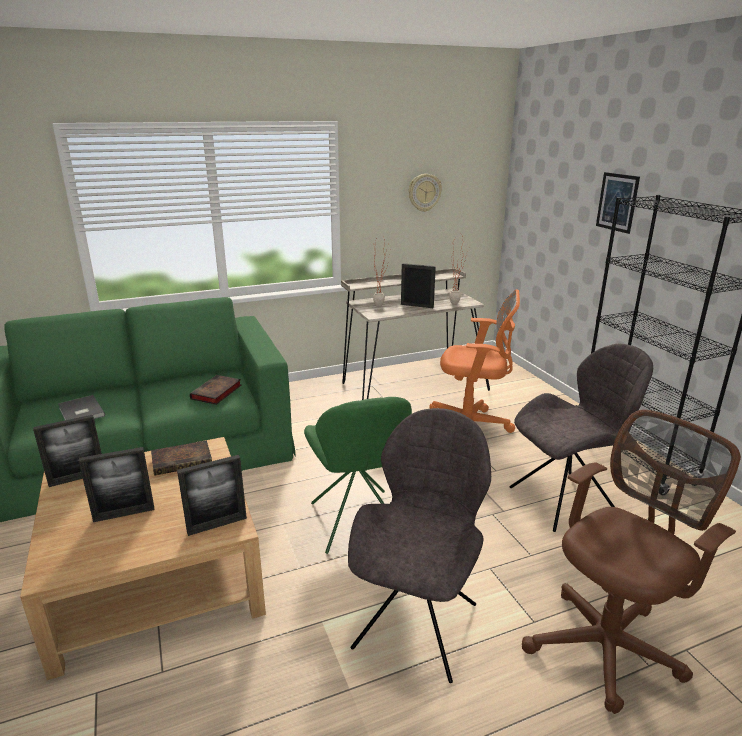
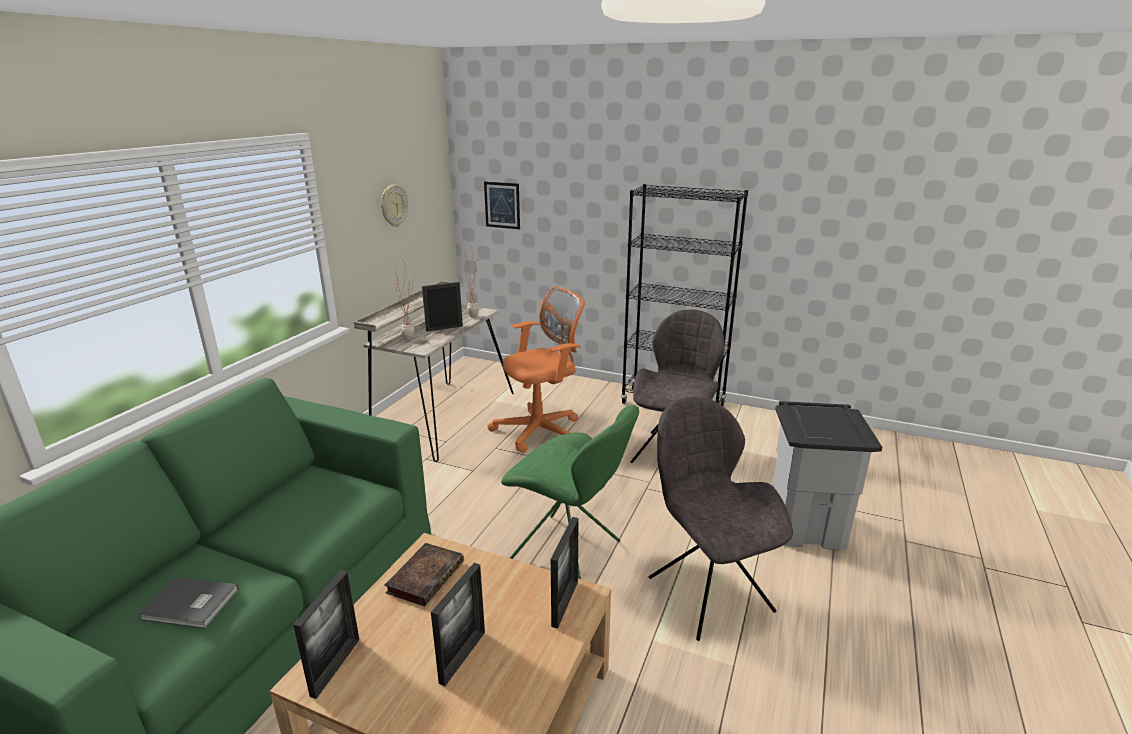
camera: 45 degrees left, 0 degrees up
book [190,375,241,405] -> none
brown office chair [522,409,741,714] -> grey trash can [773,401,882,550]
picture [596,172,640,234] -> picture moved to [484,181,520,229]

